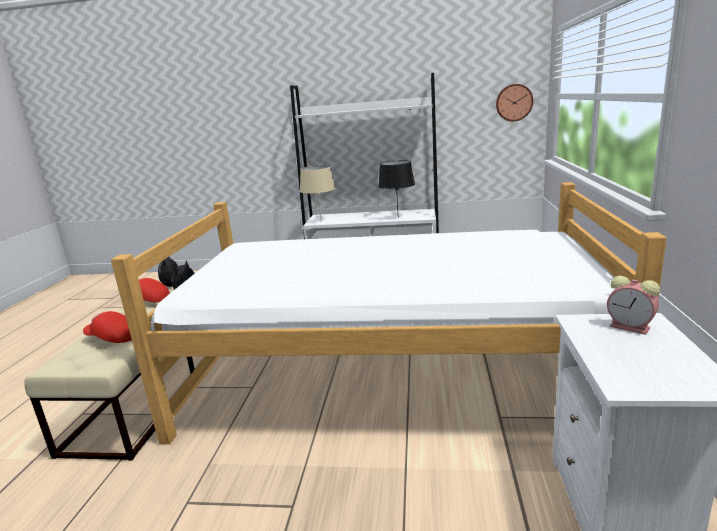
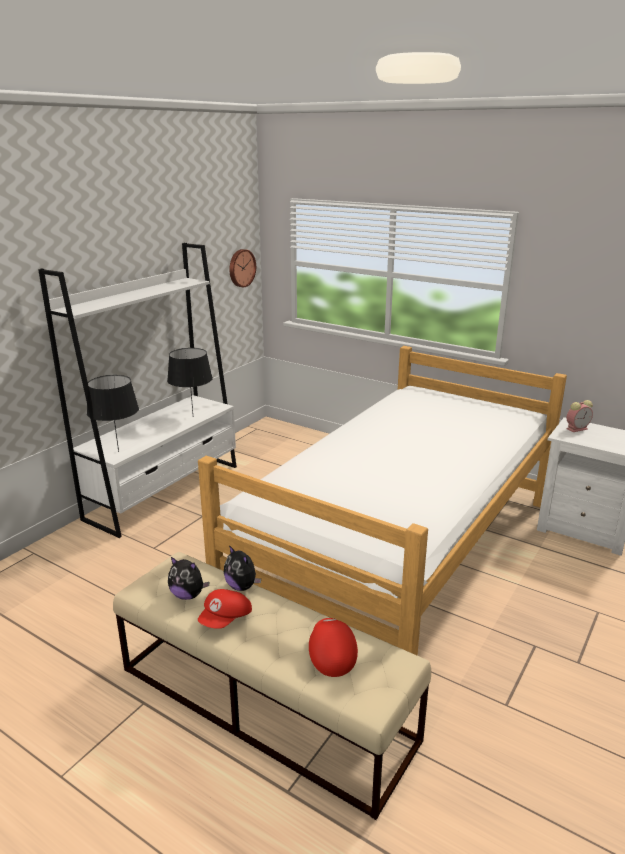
camera: 65 degrees left, 5 degrees up
red cap [83,311,132,343] -> red cap turned 135 degrees clockwise [309,618,358,677]
beige table lamp [300,165,336,218] -> black table lamp [87,375,139,452]

